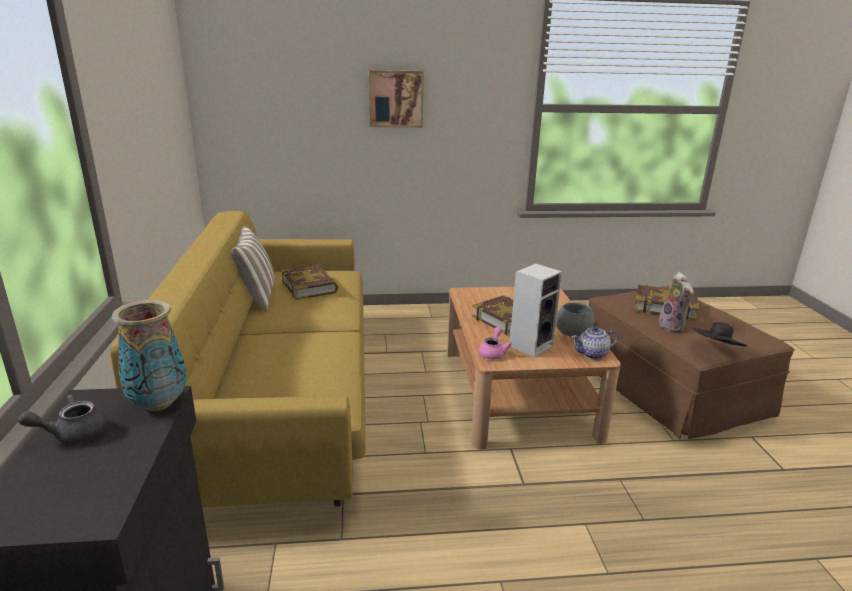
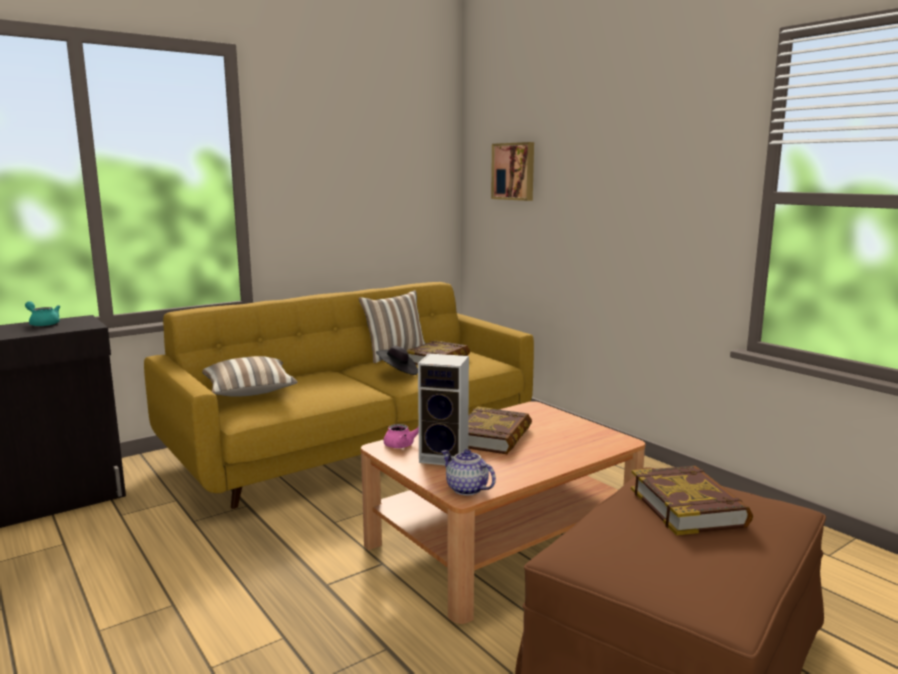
camera: 60 degrees right, 10 degrees down
grey teapot [18,395,107,444] -> turquoise teapot [25,301,60,327]
vase [112,300,187,411] -> none
picture [369,70,424,128] -> picture moved to [491,142,534,201]
grey bowl [556,302,595,337] -> none
plush toy [659,272,694,332] -> none
black hat [692,322,747,347] -> black hat moved to [376,346,418,375]
none -> pillow [202,356,298,397]

